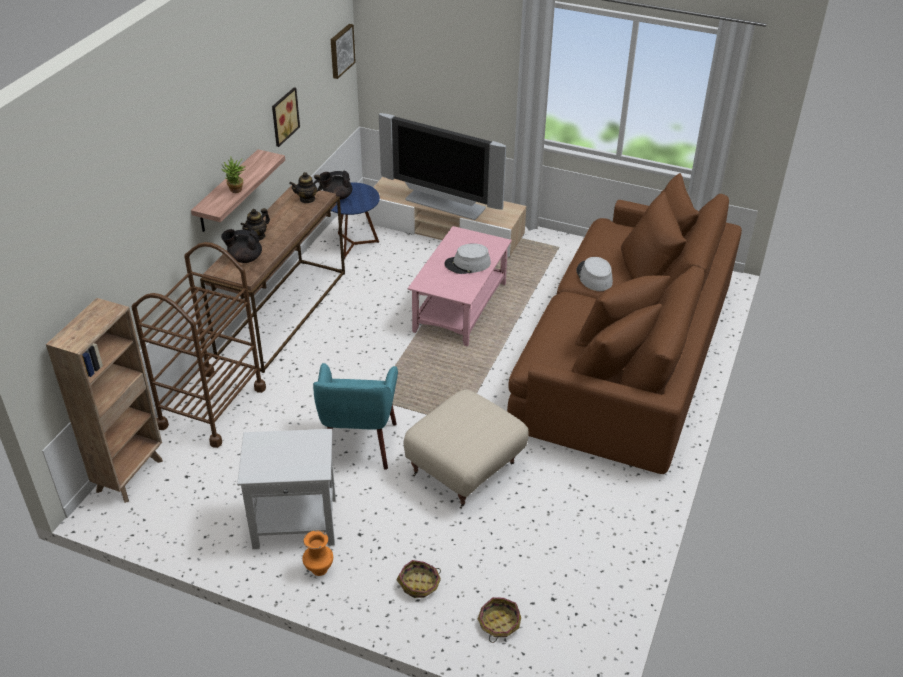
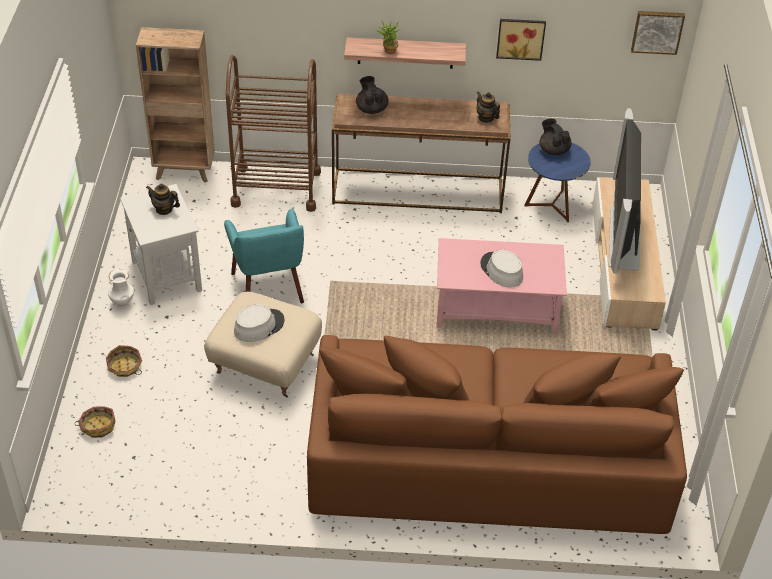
camera: 70 degrees right, 5 degrees up
teapot [240,208,270,241] -> teapot moved to [146,183,180,215]
orange vase [302,530,333,576] -> white vase [108,269,134,308]
turquoise armchair [313,363,398,470] -> turquoise armchair turned 90 degrees counterclockwise [224,209,304,303]
grey hat [577,257,613,291] -> grey hat moved to [234,304,285,342]

